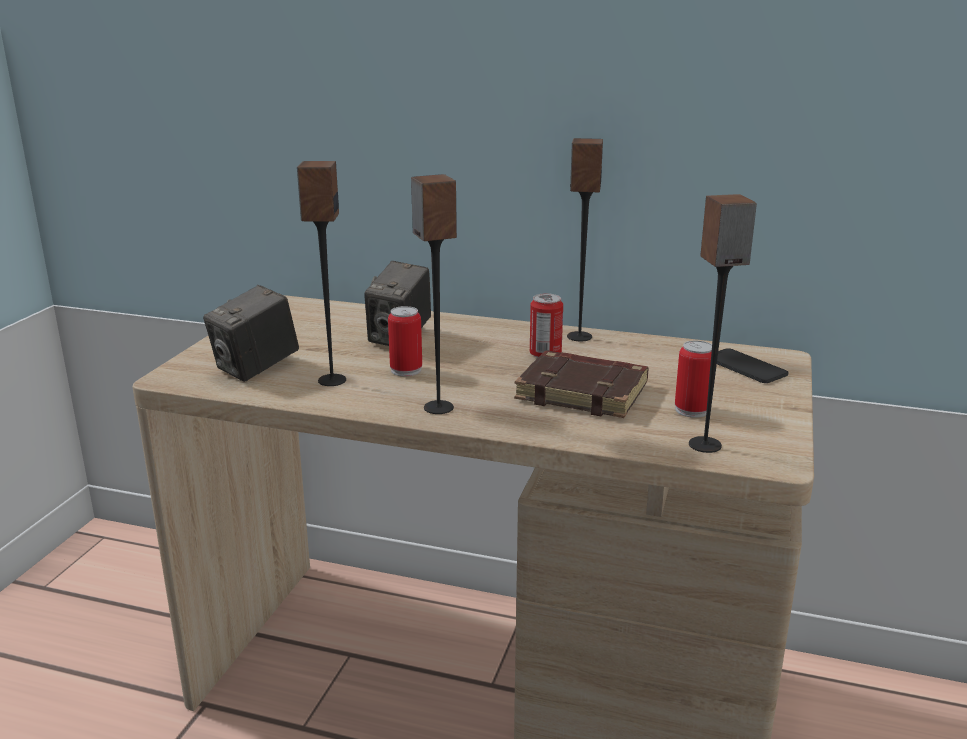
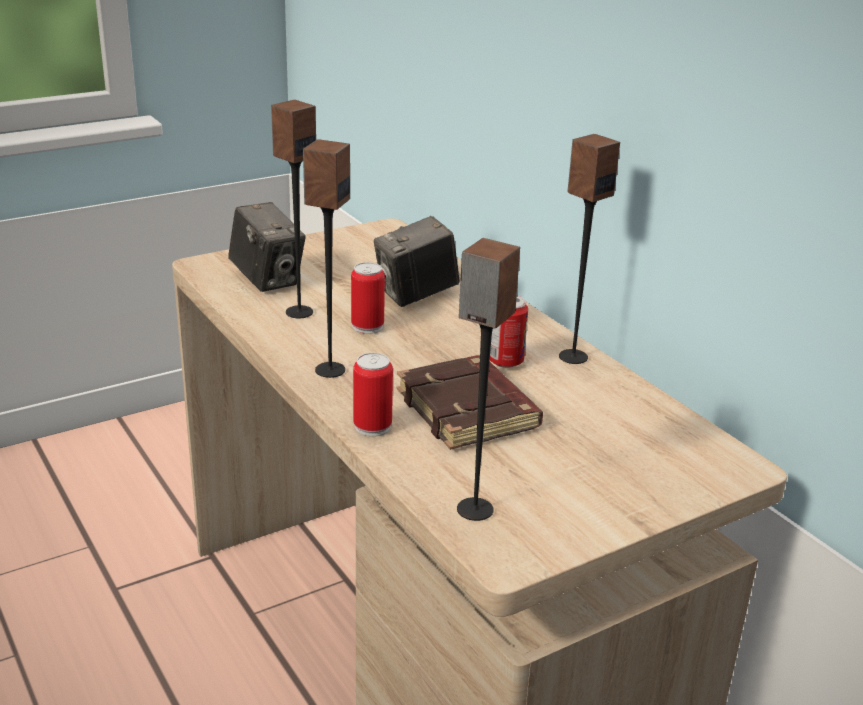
camera: 40 degrees right, 5 degrees up
camera [203,285,299,382] -> camera turned 120 degrees counterclockwise [228,202,306,292]
can [675,340,712,418] -> can moved to [353,353,393,437]
phone [717,348,788,383] -> none

